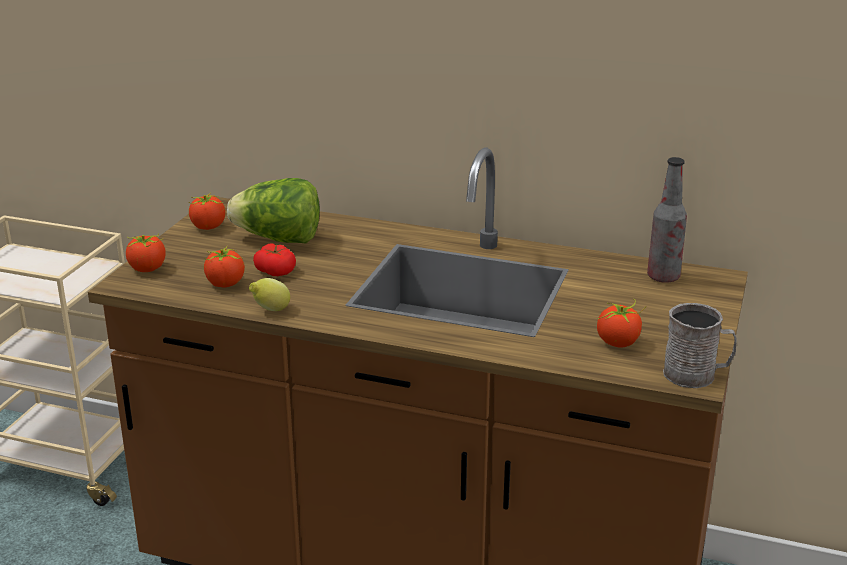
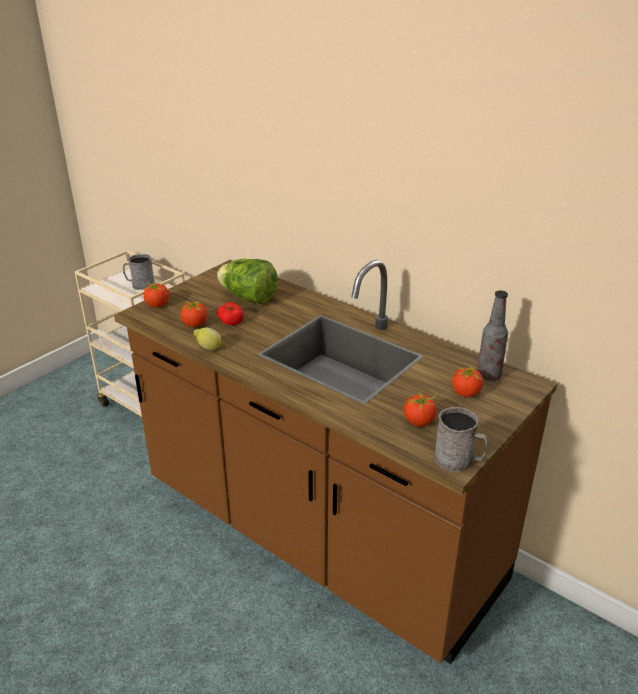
camera: 20 degrees right, 5 degrees up
tomato [189,194,226,230] -> tomato moved to [452,364,483,397]
none -> grey mug [123,254,154,290]

